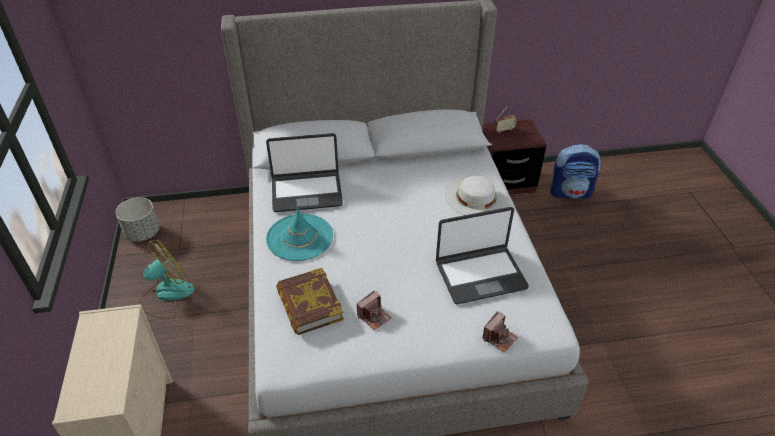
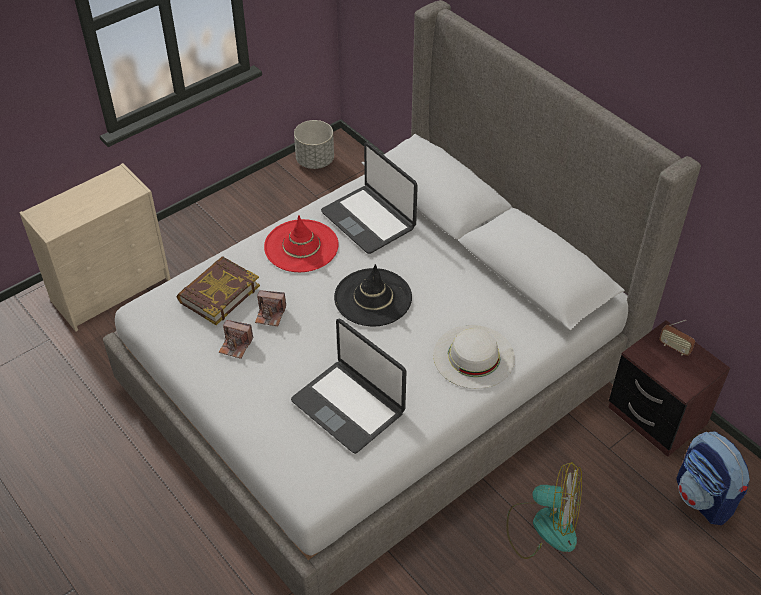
camera: 60 degrees right, 5 degrees up
fan [139,240,195,319] -> fan moved to [506,462,582,559]
turquoise hat [266,208,333,261] -> red hat [264,215,339,272]
camera [482,311,518,352] -> camera moved to [255,290,286,326]
none -> black hat [334,264,412,327]

